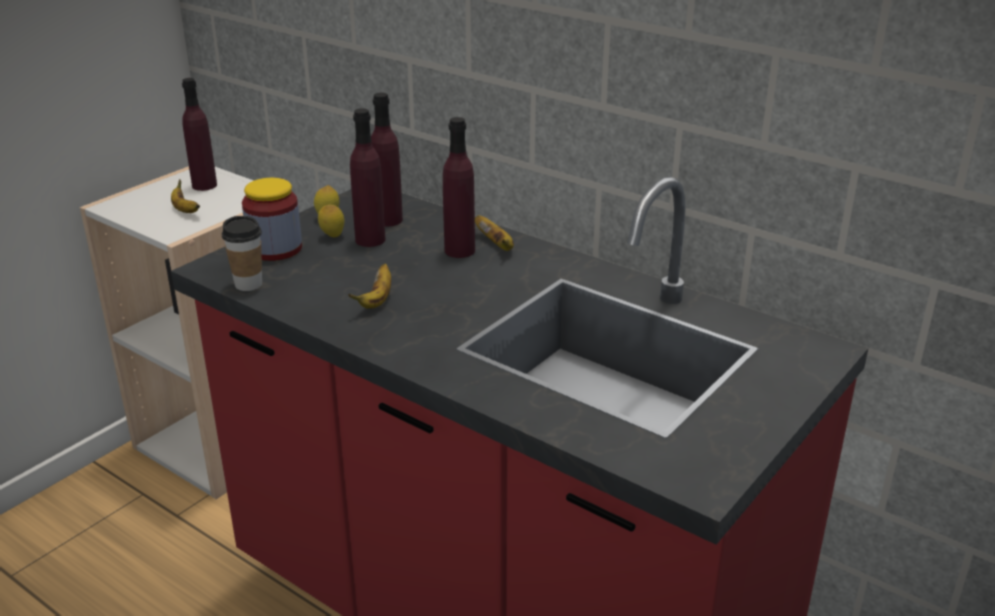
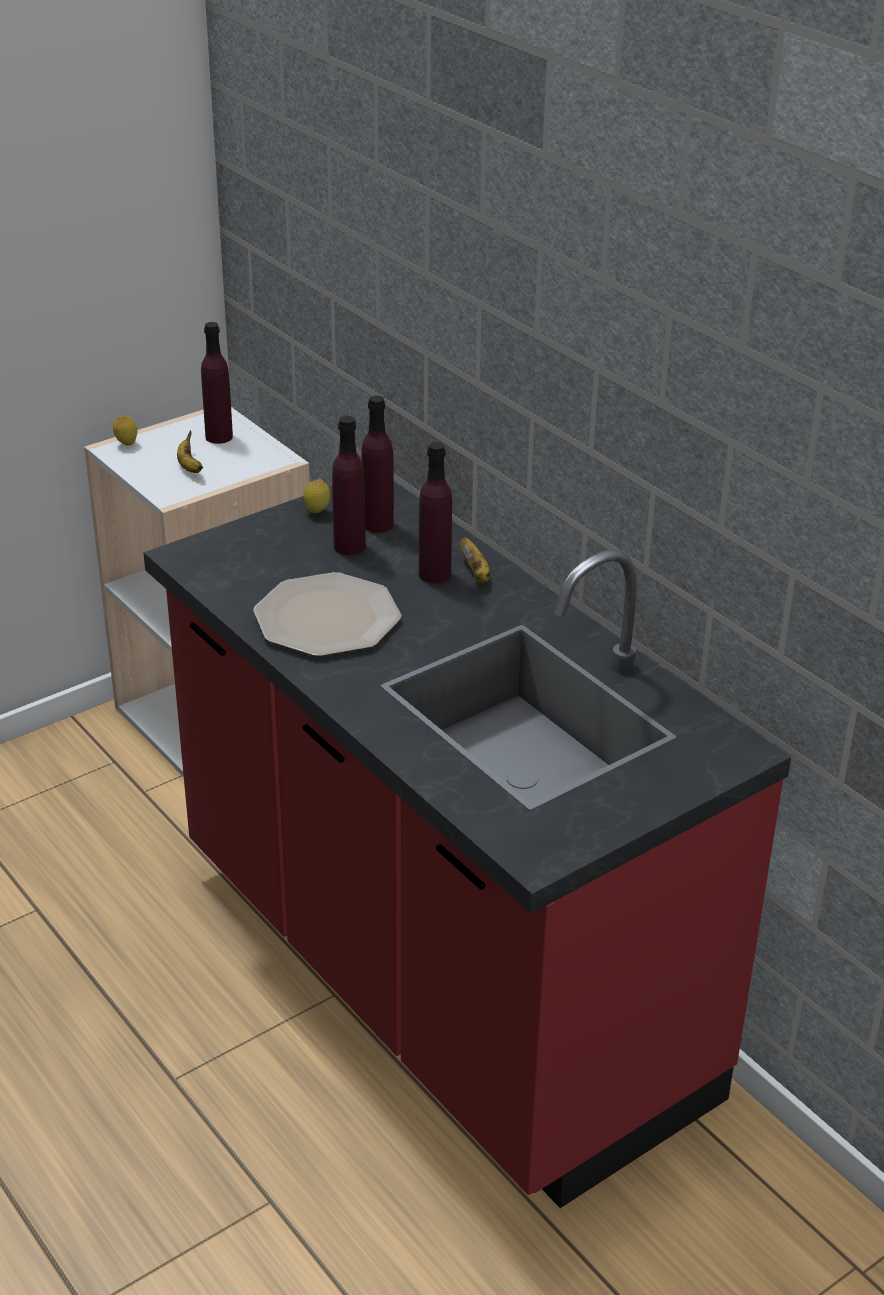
camera: 15 degrees right, 5 degrees up
cup [222,216,262,291] -> none
jar [242,178,302,261] -> none
lemon [318,205,345,237] -> lemon moved to [113,415,137,446]
banana [348,264,391,309] -> plate [253,572,401,657]

